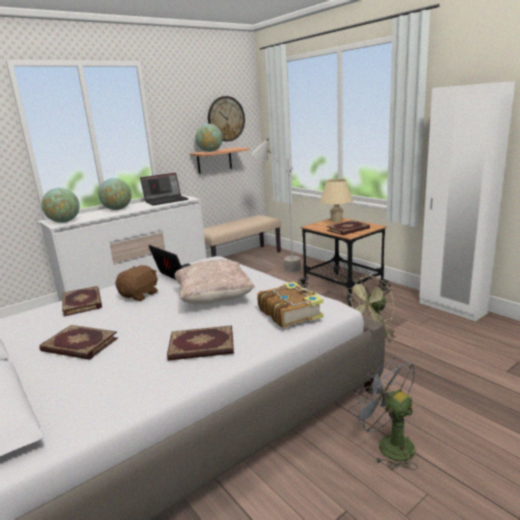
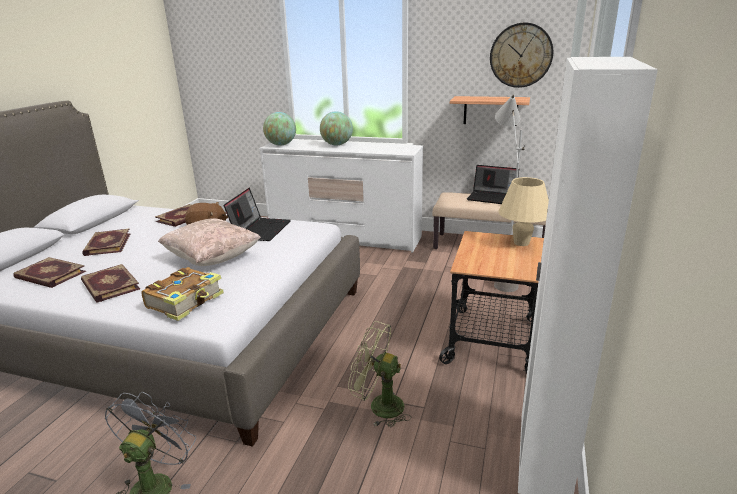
camera: 55 degrees right, 5 degrees up
laptop [140,173,189,205] -> laptop moved to [467,165,519,204]
globe [195,124,223,152] -> none
book [326,220,370,235] -> book moved to [14,257,86,288]

